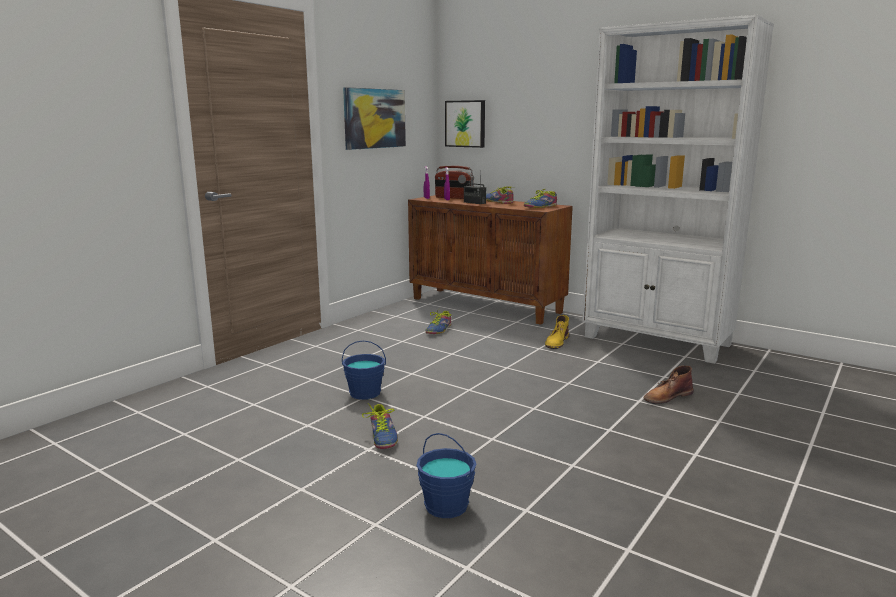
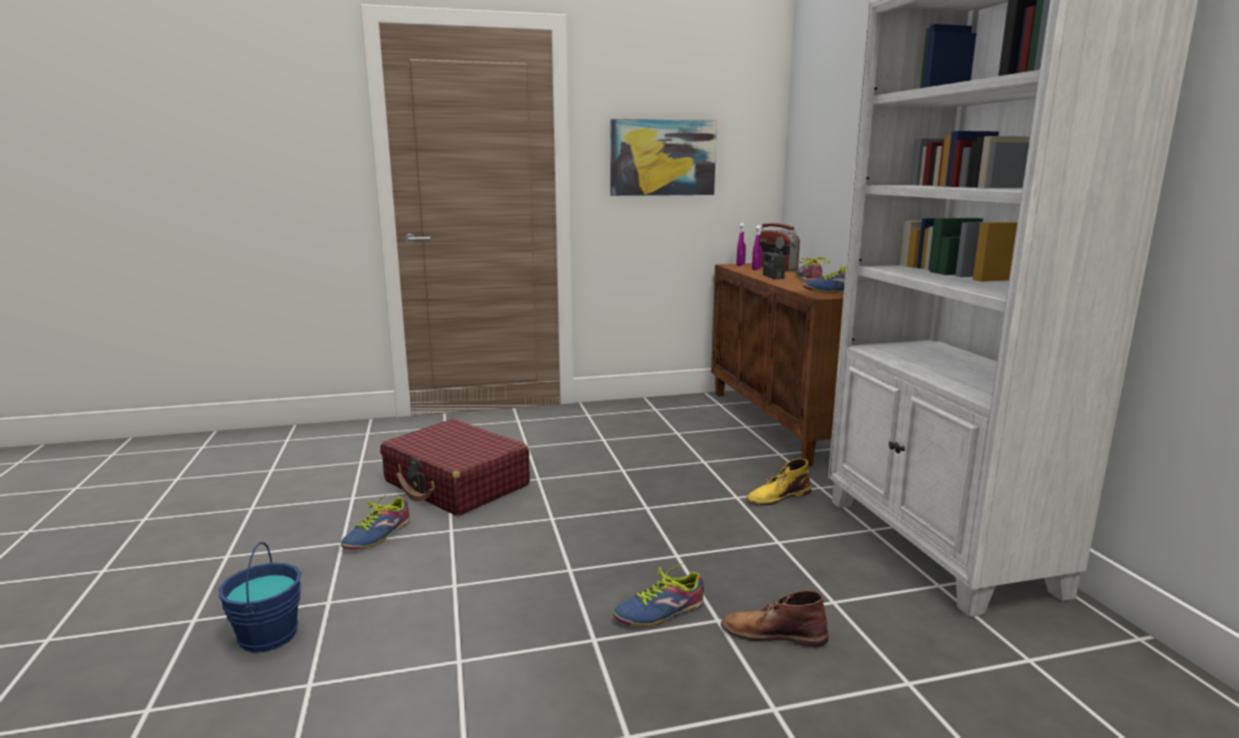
camera: 40 degrees right, 0 degrees up
blue bucket [342,341,386,400] -> red suitcase [380,419,530,516]
shoe [425,309,452,334] -> shoe moved to [613,562,704,626]
picture [445,100,485,148] -> none

